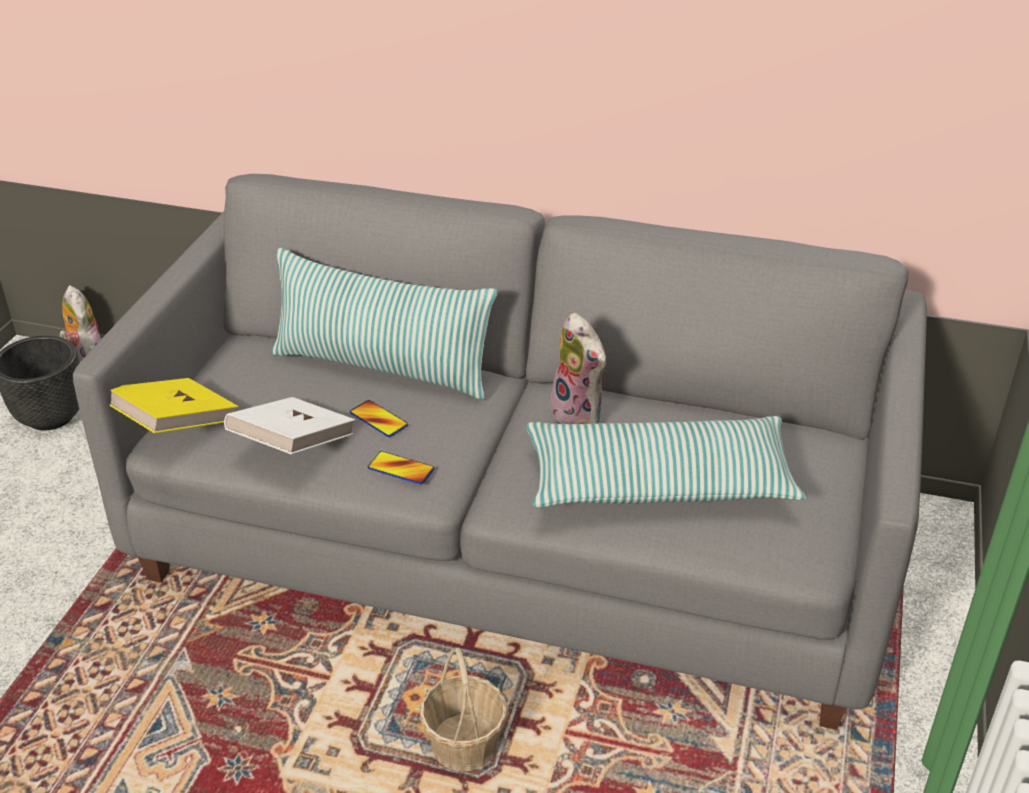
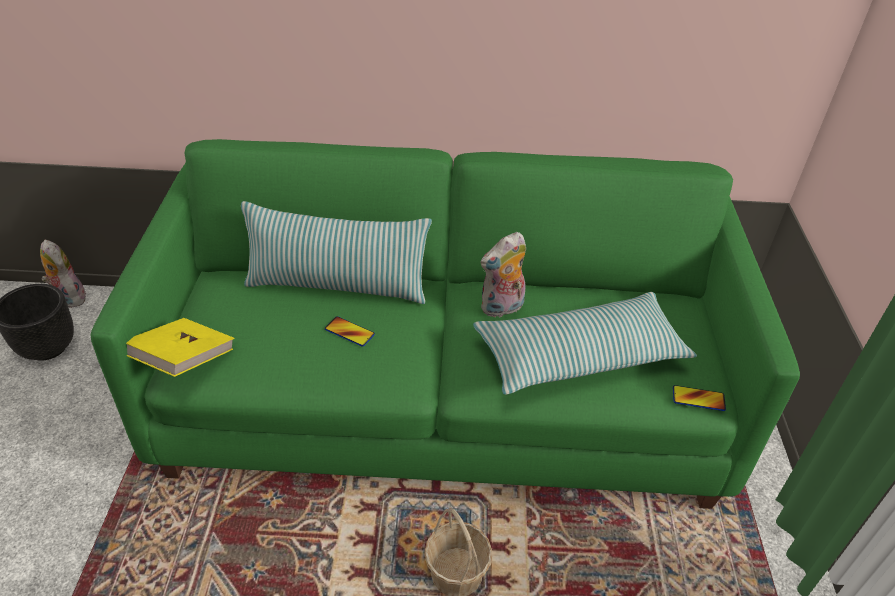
camera: 15 degrees left, 5 degrees up
grey sofa [73,174,927,730] -> green sofa [90,139,800,509]
white book [224,397,356,454] -> none
phone [368,451,435,485] -> phone moved to [673,385,726,411]
plush toy [550,313,606,424] -> plush toy turned 105 degrees clockwise [480,232,526,317]

